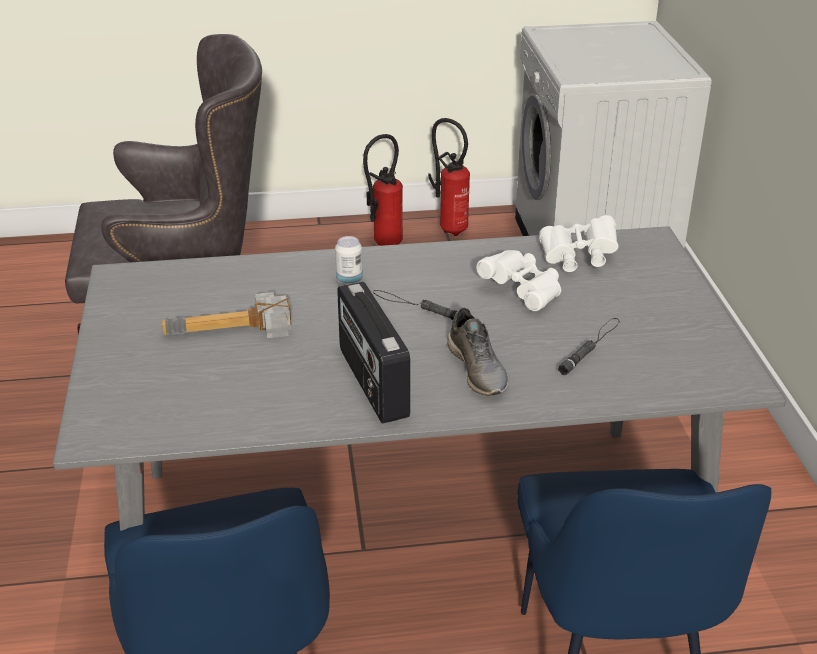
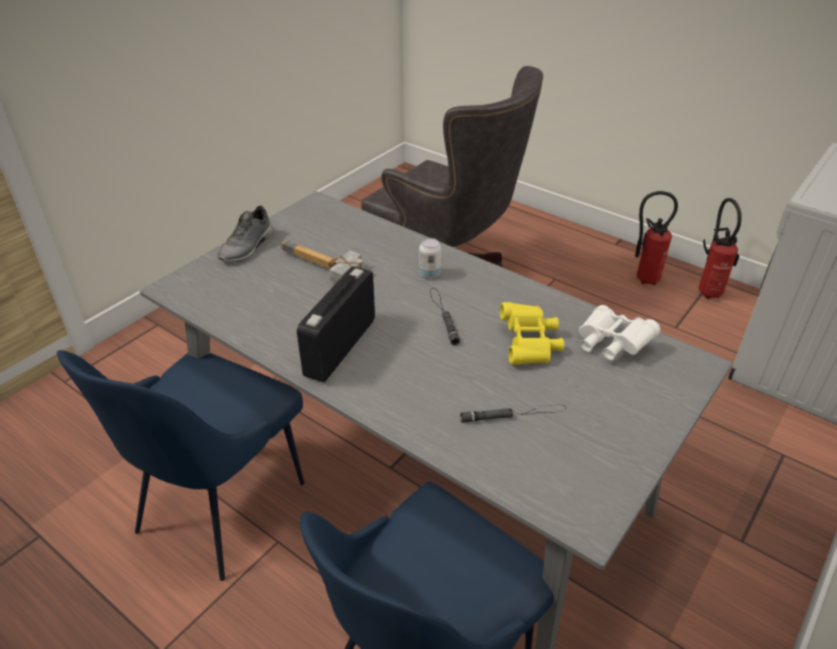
camera: 45 degrees right, 5 degrees up
grey shoe [447,308,508,396] -> grey shoe moved to [218,206,273,262]
white binoculars [476,250,561,311] -> yellow binoculars [500,302,564,365]

